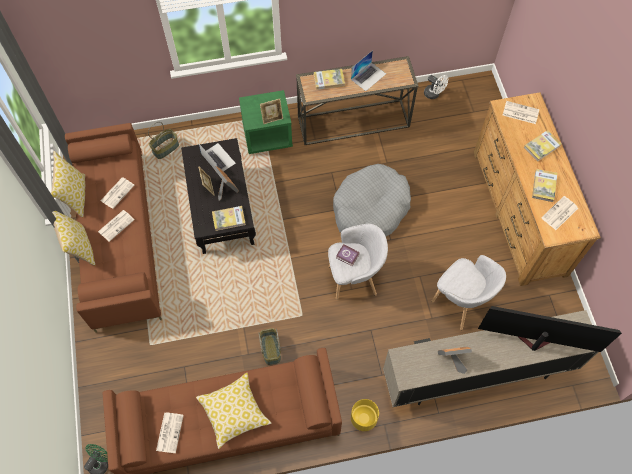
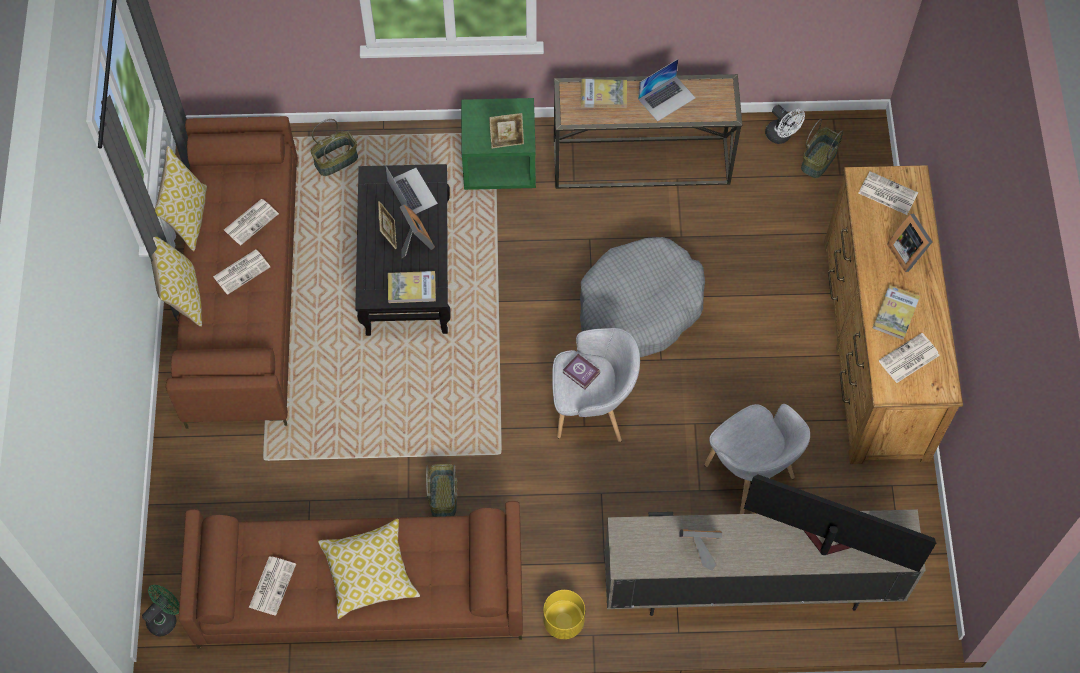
camera: 10 degrees right, 0 degrees up
book [524,130,562,162] -> picture frame [887,213,932,272]
none -> basket [801,119,843,178]

